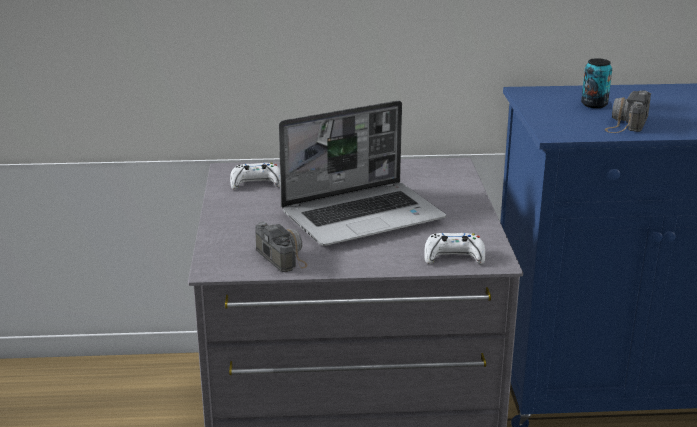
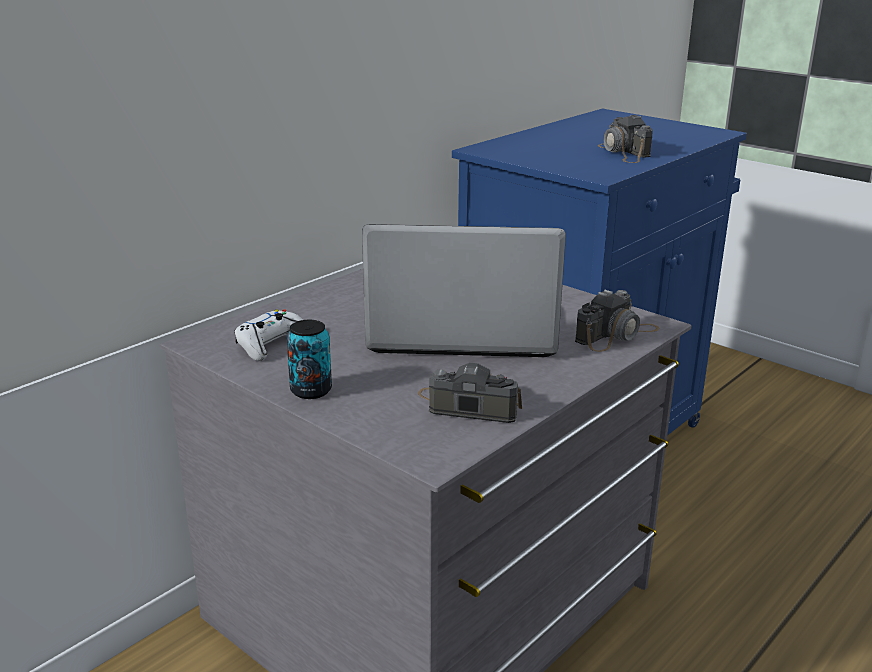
camera: 45 degrees left, 0 degrees up
laptop [279,101,446,246] -> laptop turned 105 degrees counterclockwise [362,224,566,357]
white game controller [424,233,485,264] -> camera [575,289,659,352]
can [581,58,612,108] -> can moved to [286,320,332,399]

